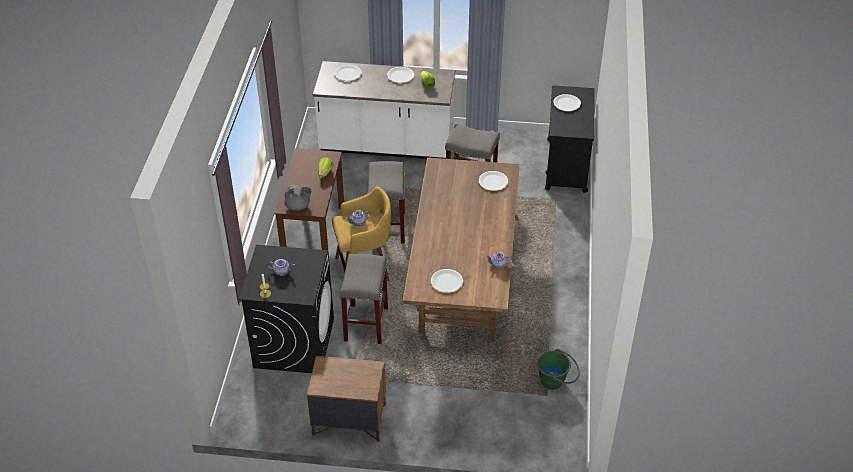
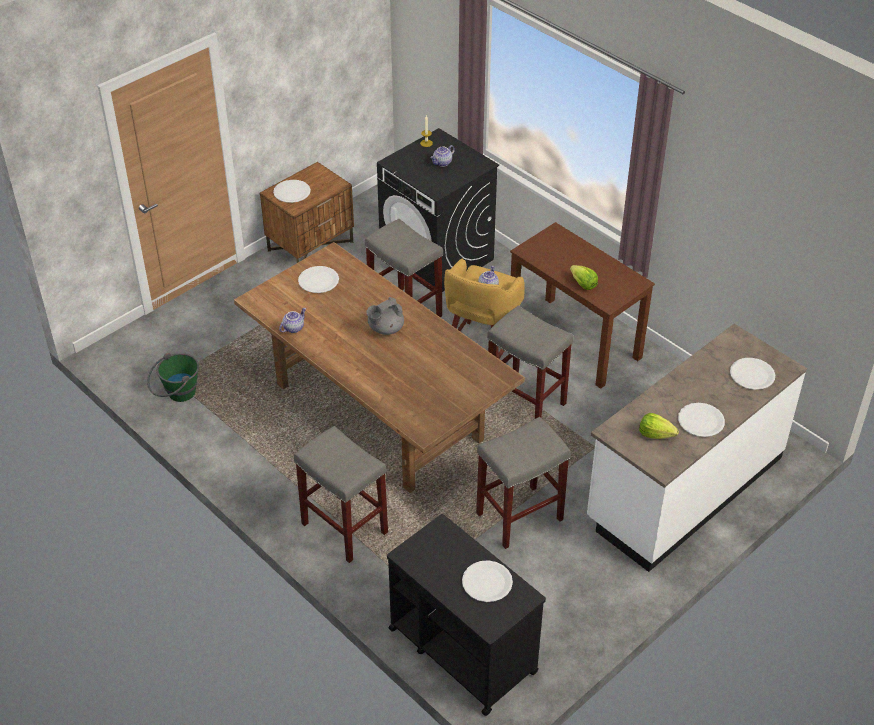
camera: 130 degrees right, 0 degrees up
grey teapot [284,184,312,211] -> grey teapot moved to [366,297,404,335]
white plate [479,171,508,191] -> white plate moved to [273,180,311,203]
none -> grey stool [294,426,388,563]

